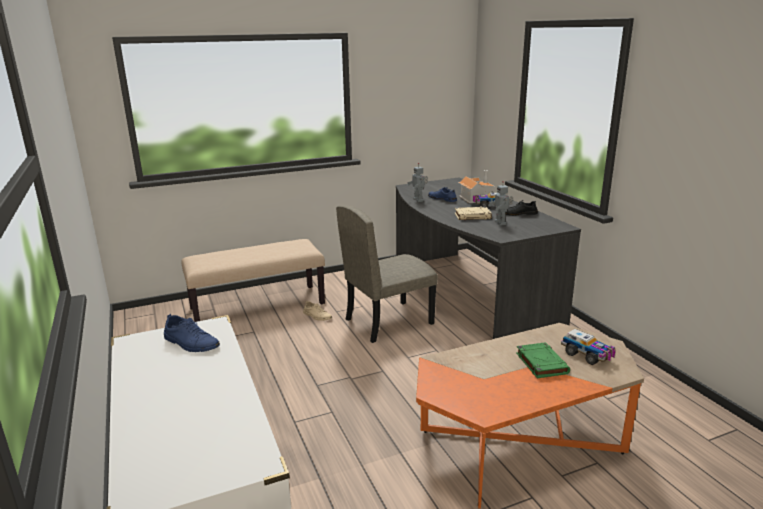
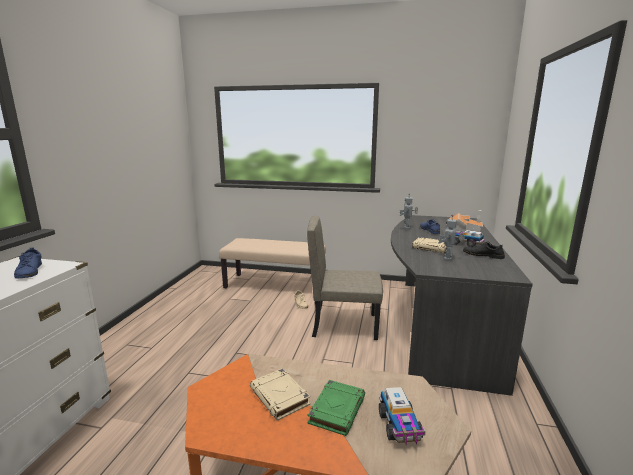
camera: 35 degrees right, 5 degrees down
none -> beige book [250,368,310,421]

